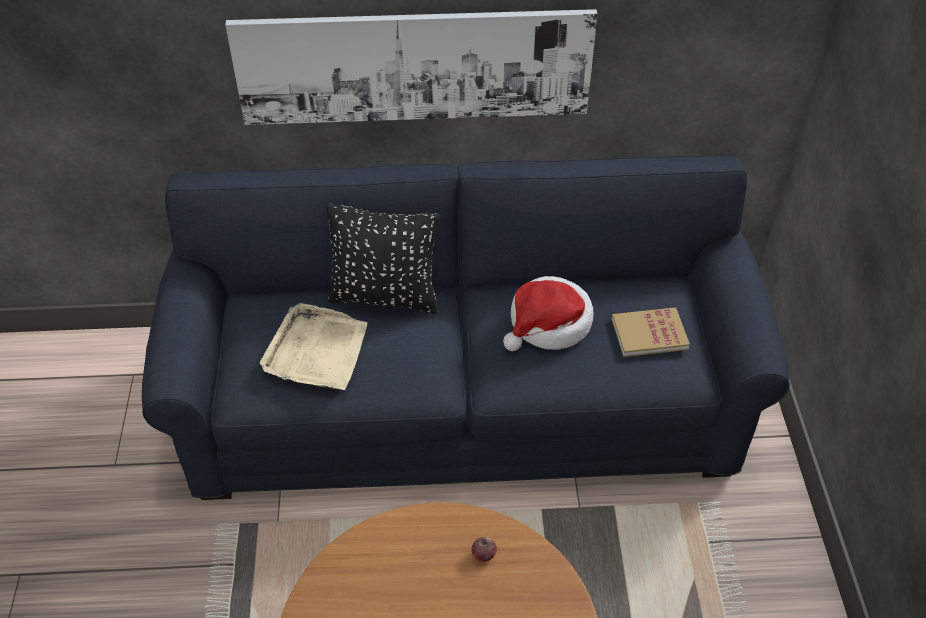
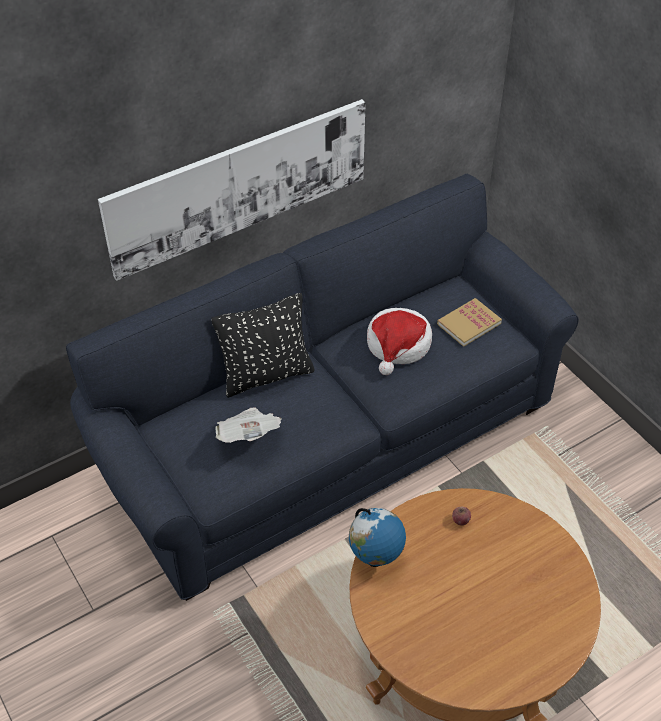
camera: 30 degrees left, 0 degrees up
beige tray [260,303,368,390] -> newspaper [215,407,282,443]
none -> globe [349,508,406,567]

